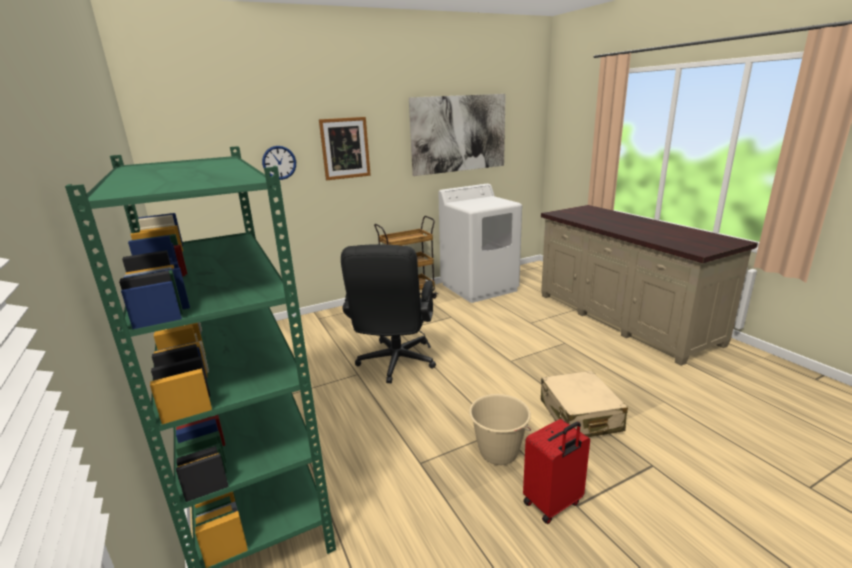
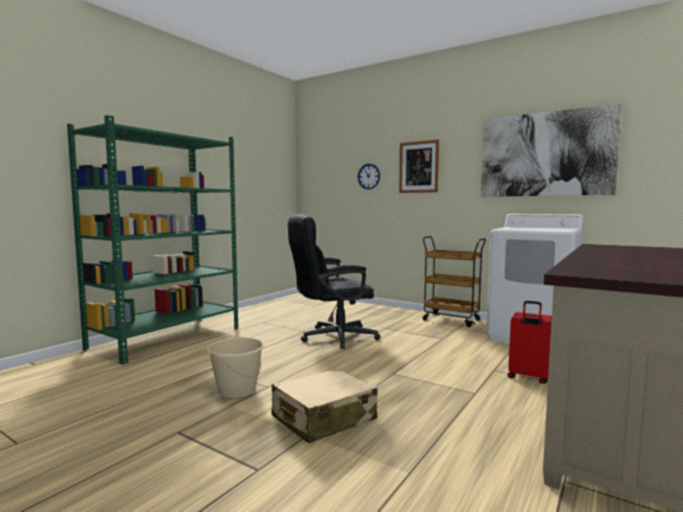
camera: 60 degrees right, 15 degrees down
red suitcase [523,419,590,524] -> red suitcase moved to [508,301,552,384]

